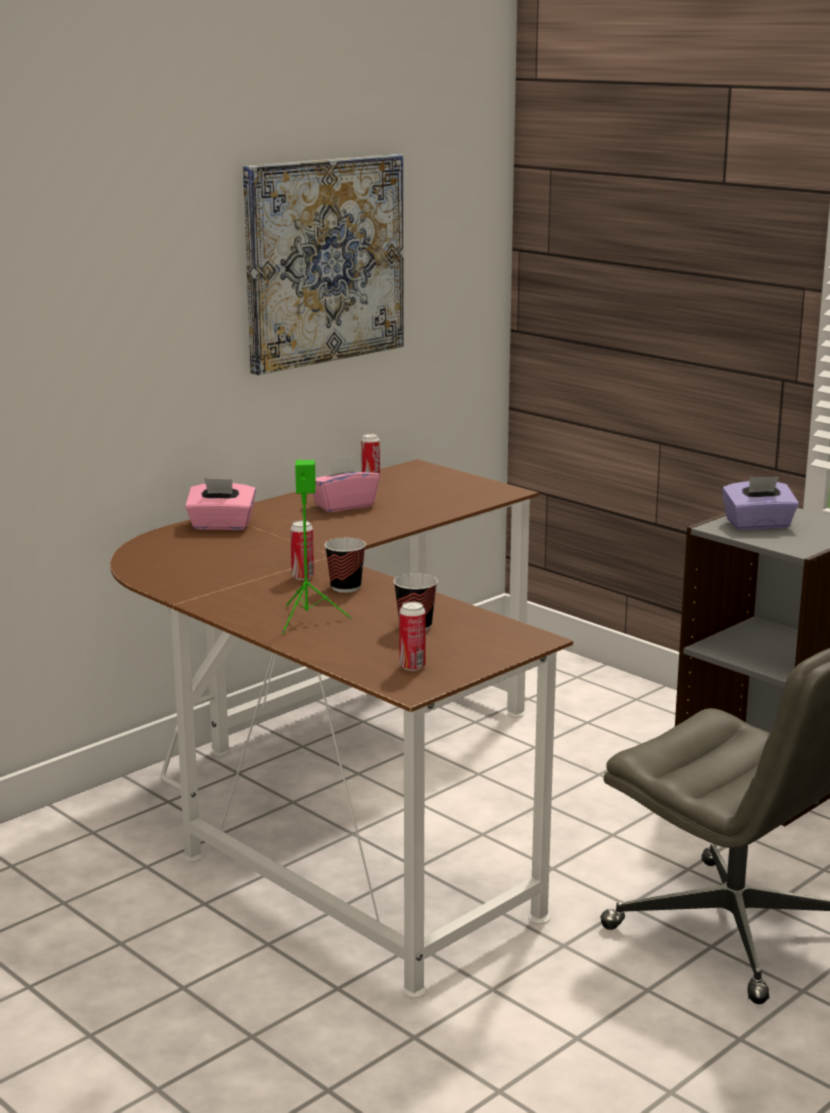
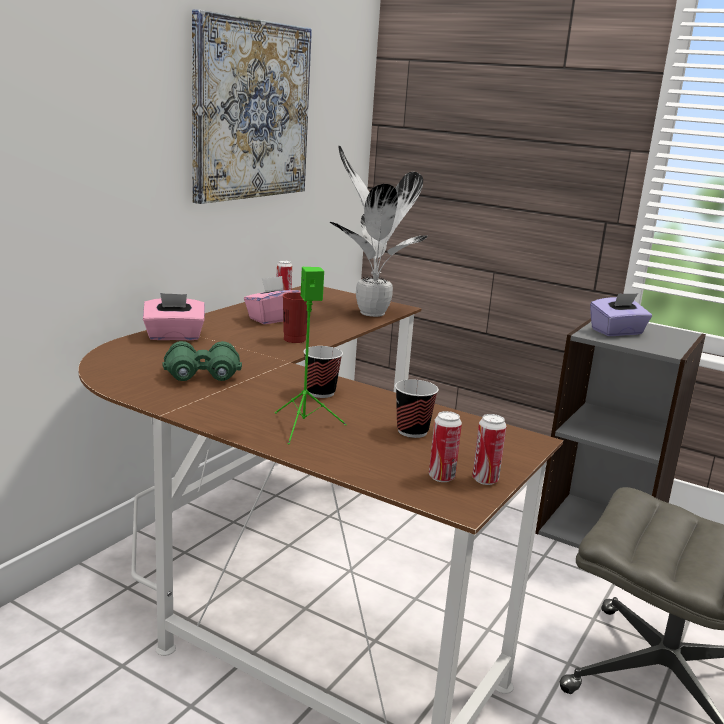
camera: 15 degrees left, 0 degrees up
can [290,521,314,580] -> can moved to [472,414,506,485]
none -> green binoculars [162,341,242,381]
none -> red cup [283,292,308,343]
none -> potted plant [330,145,427,317]

